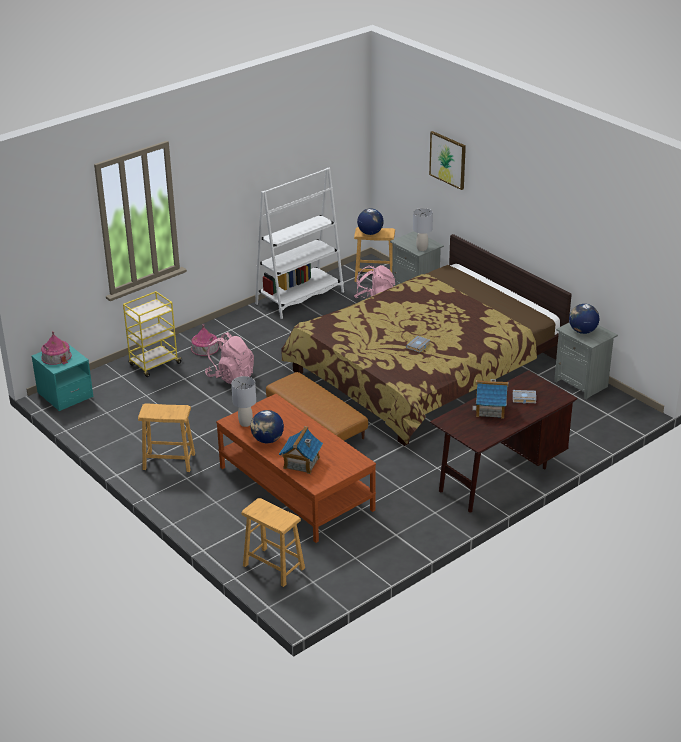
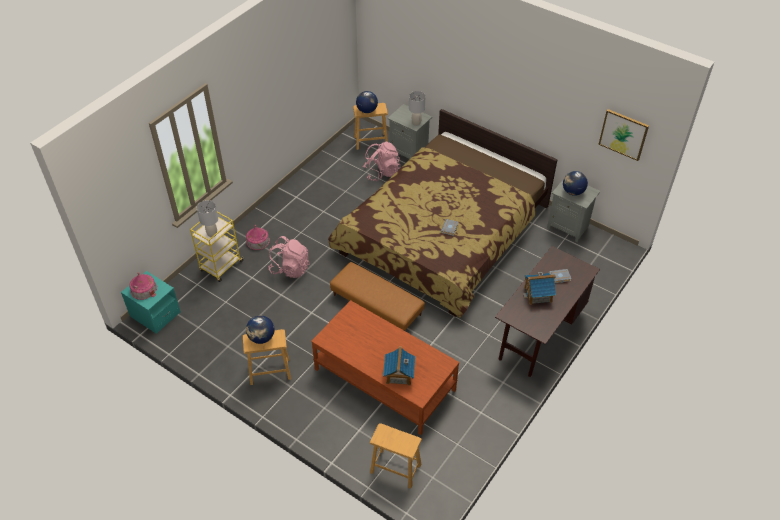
camera: 15 degrees left, 15 degrees up
grey table lamp [231,376,256,427] -> grey table lamp moved to [197,200,218,237]
globe [250,410,284,443] -> globe moved to [246,315,274,344]
white bookcase [255,168,344,319] -> none
picture [429,131,466,190] -> picture moved to [598,109,649,161]

